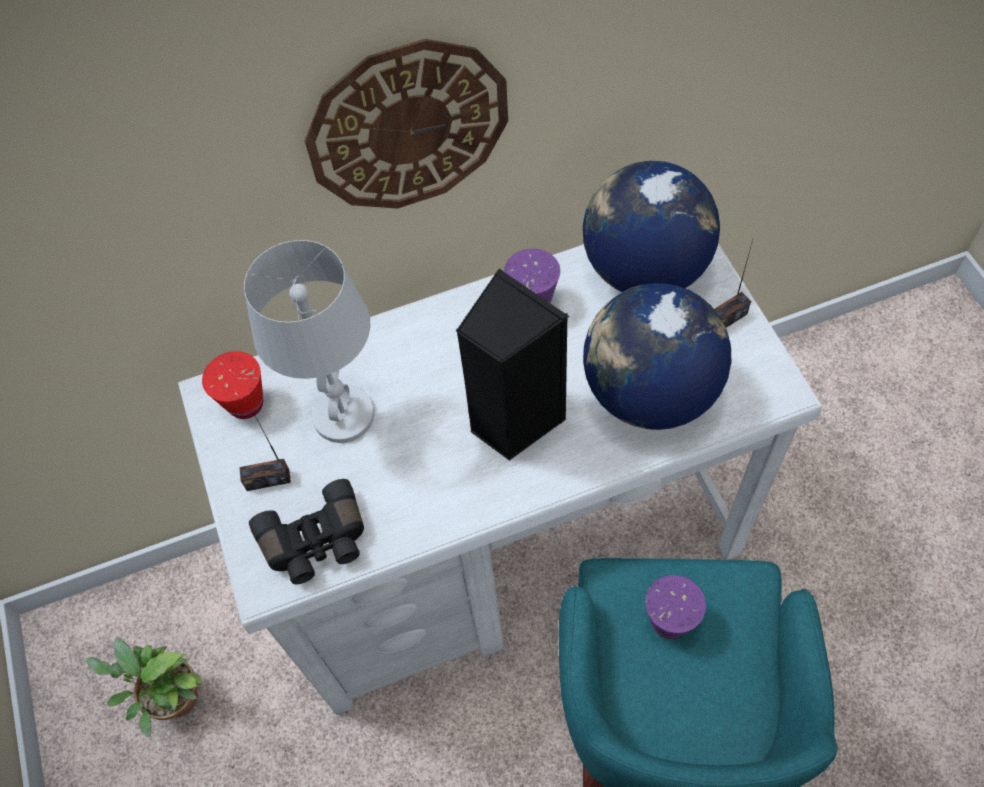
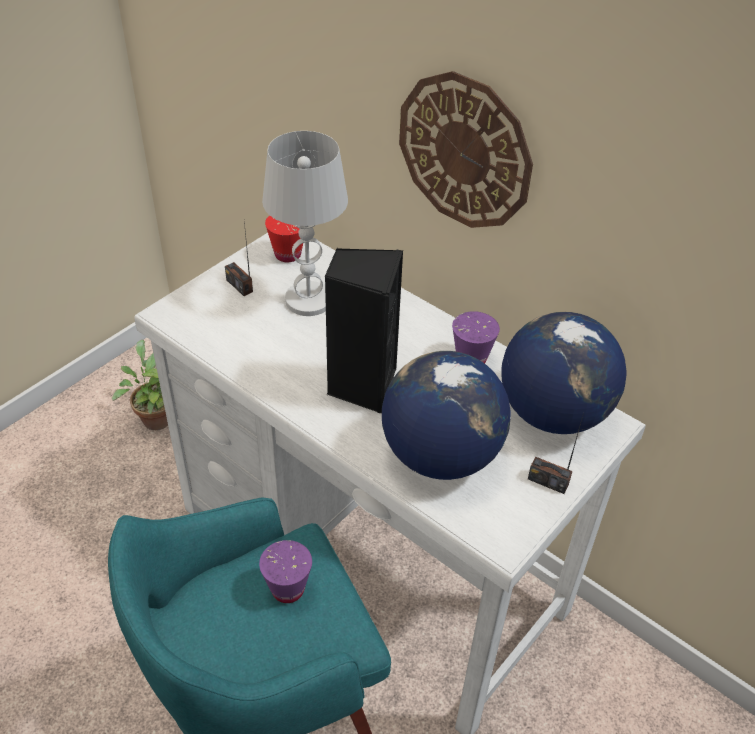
camera: 55 degrees right, 15 degrees down
black binoculars [249,479,364,584] -> none

